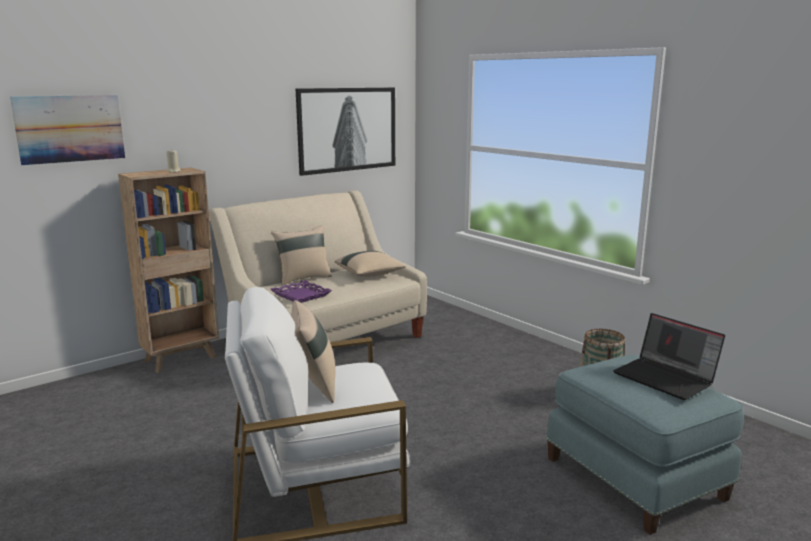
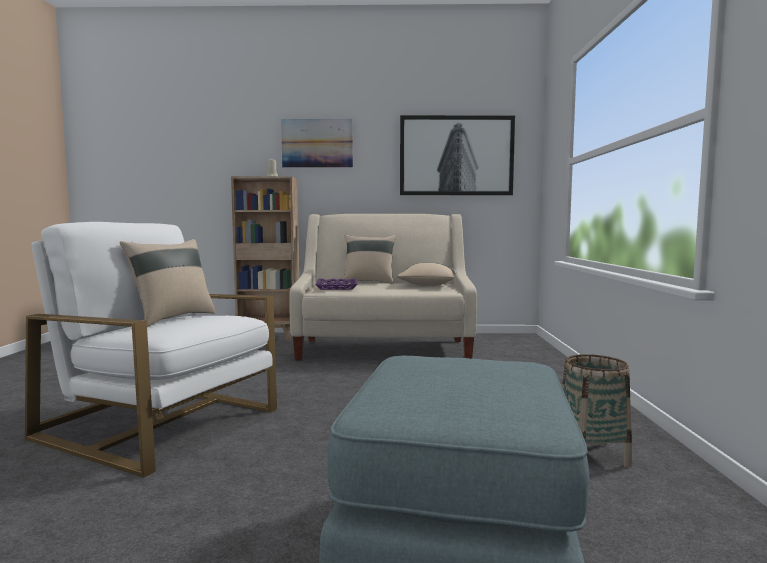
camera: 40 degrees right, 10 degrees down
picture [10,95,125,165] -> picture moved to [281,119,353,168]
laptop [613,313,725,400] -> none

